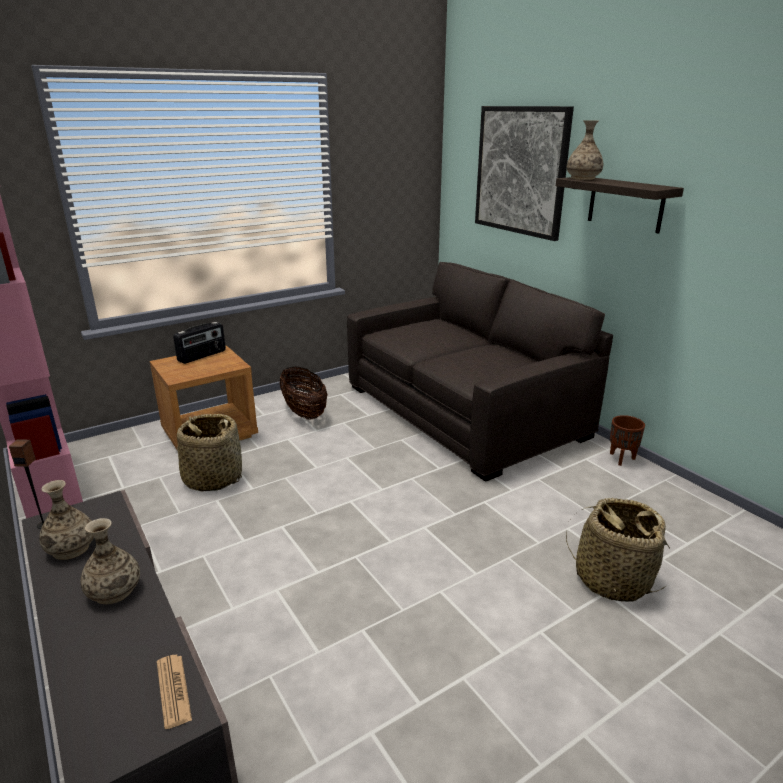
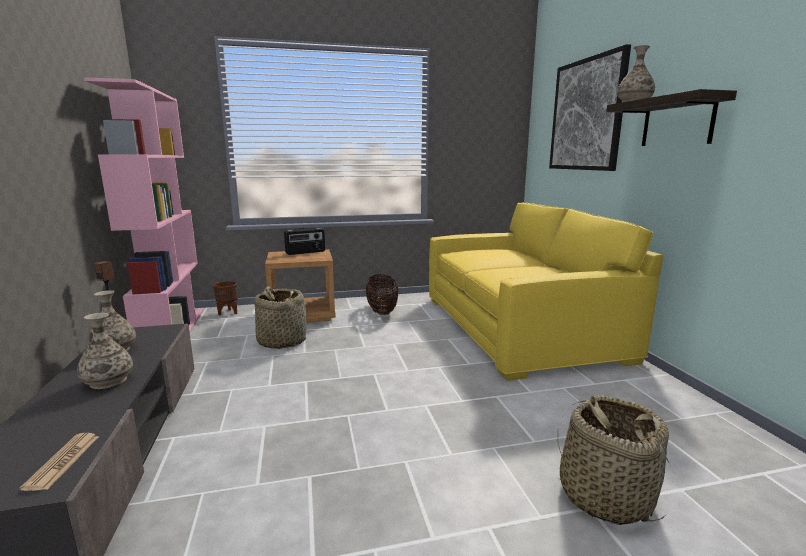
camera: 20 degrees right, 10 degrees down
grey sofa [347,262,613,482] -> yellow sofa [429,202,663,381]
brown planter [610,415,645,466] -> brown planter moved to [213,281,238,315]

